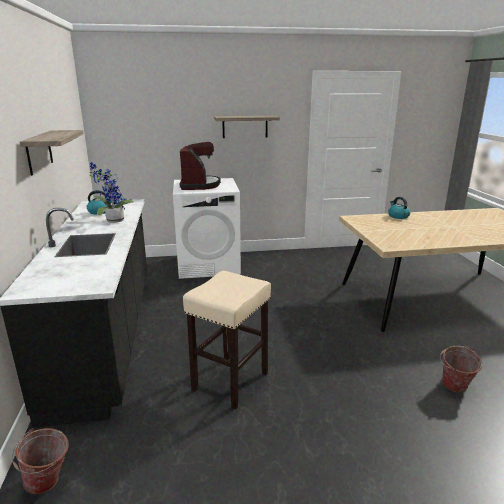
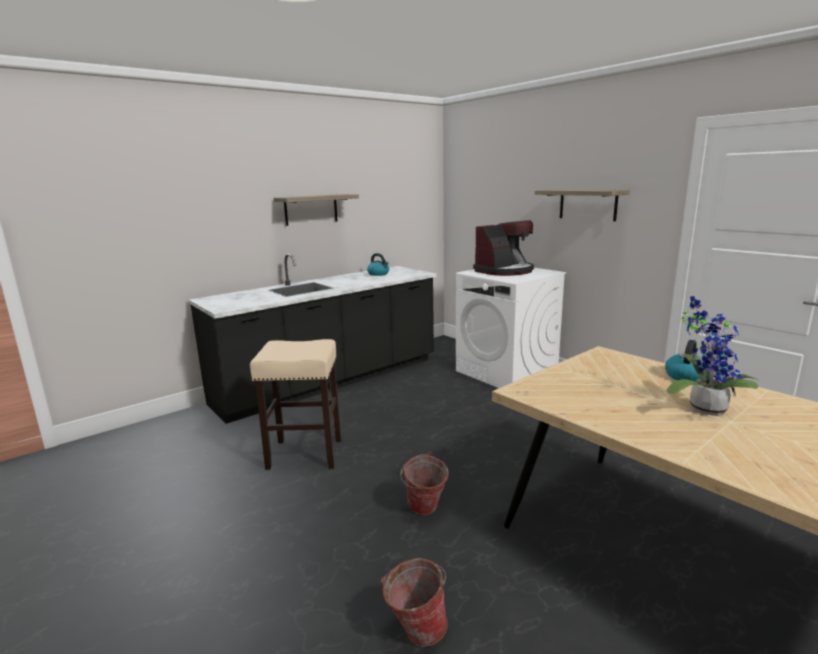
camera: 60 degrees right, 5 degrees down
bucket [12,428,69,494] -> bucket moved to [400,452,449,515]
potted plant [90,162,134,223] -> potted plant moved to [667,296,758,416]

